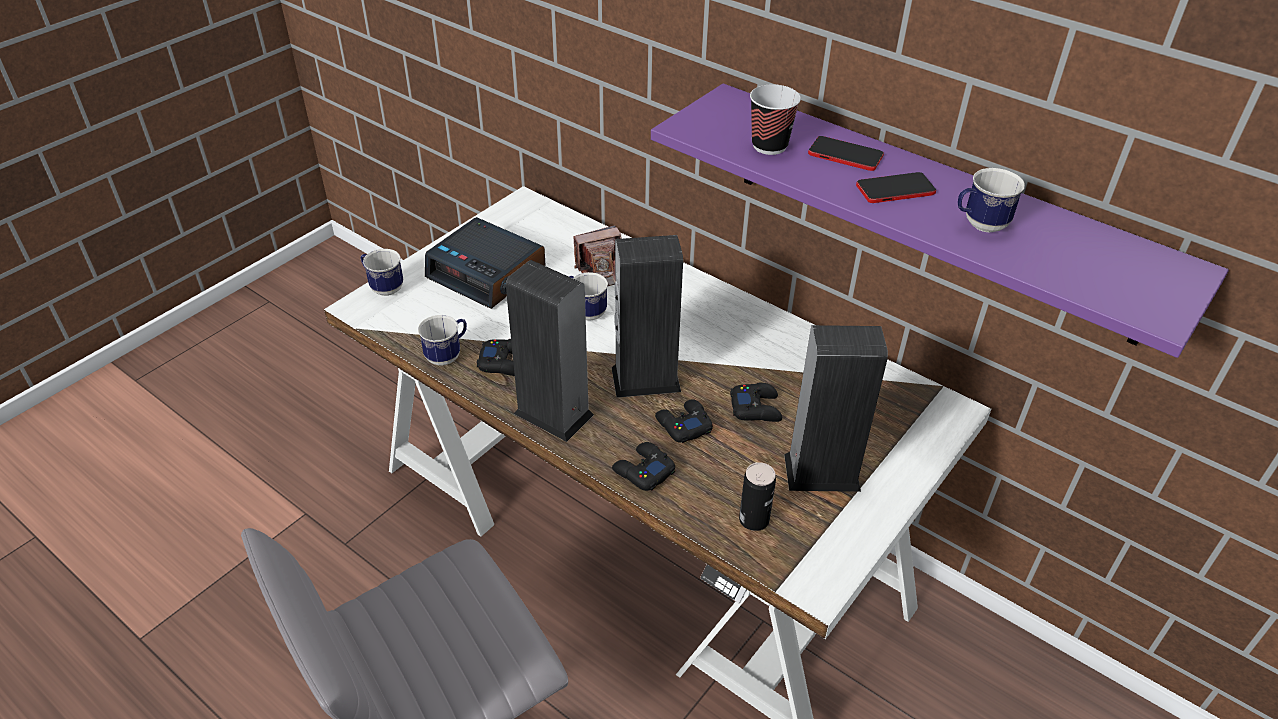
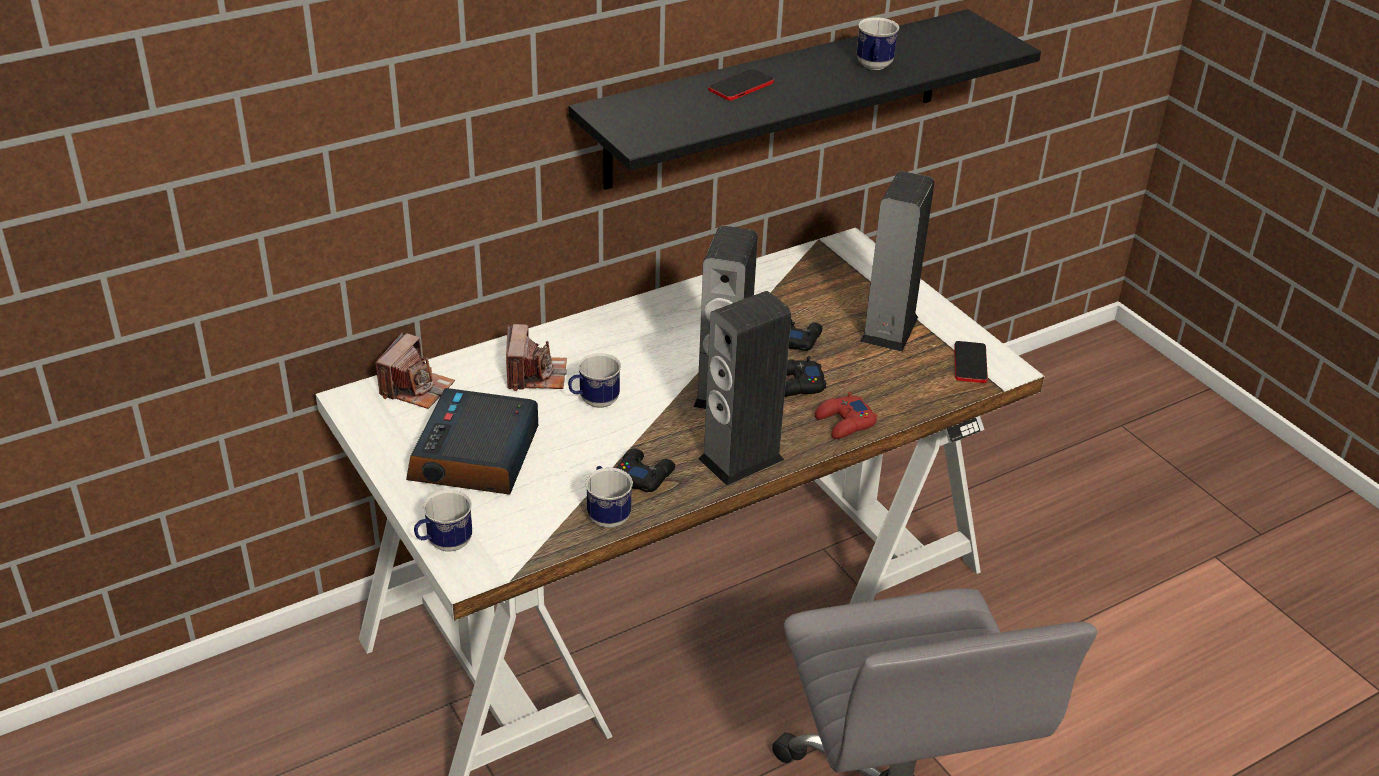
camera: 70 degrees left, 5 degrees down
alarm clock [425,217,546,309] -> alarm clock turned 135 degrees clockwise [406,388,538,495]
black game controller [612,442,675,491] -> red game controller [815,392,877,439]
purple shelf [651,83,1229,358] -> black shelf [568,9,1041,190]
can [739,462,776,531] -> none
cup [750,84,801,155] -> none
phone [856,172,936,203] -> phone moved to [954,341,988,383]
none -> camera [375,333,455,409]

